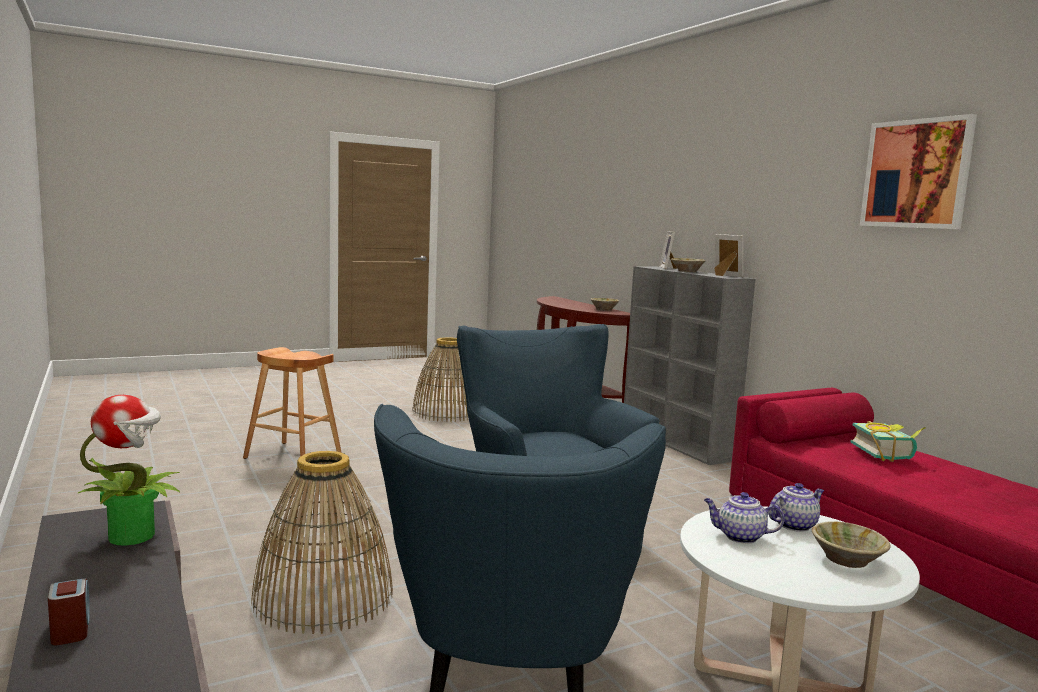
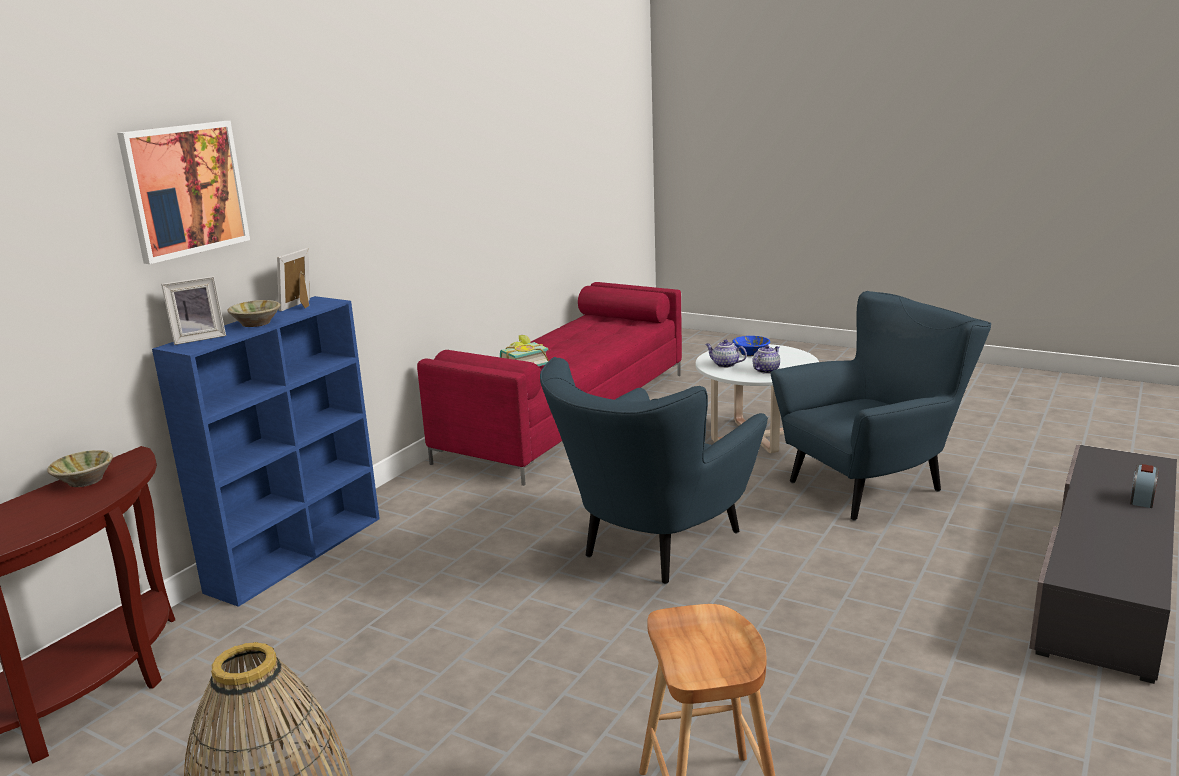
camera: 120 degrees left, 10 degrees up
potted plant [77,395,180,546] -> none
basket [251,451,393,634] -> none
grey bookcase [624,266,755,465] -> blue bookcase [152,296,380,607]
teapot [704,492,785,544] -> teapot turned 120 degrees counterclockwise [753,345,780,374]
beige bowl [812,521,891,568] -> blue bowl [732,336,770,356]
picture [860,114,977,229] -> picture moved to [117,121,250,264]

